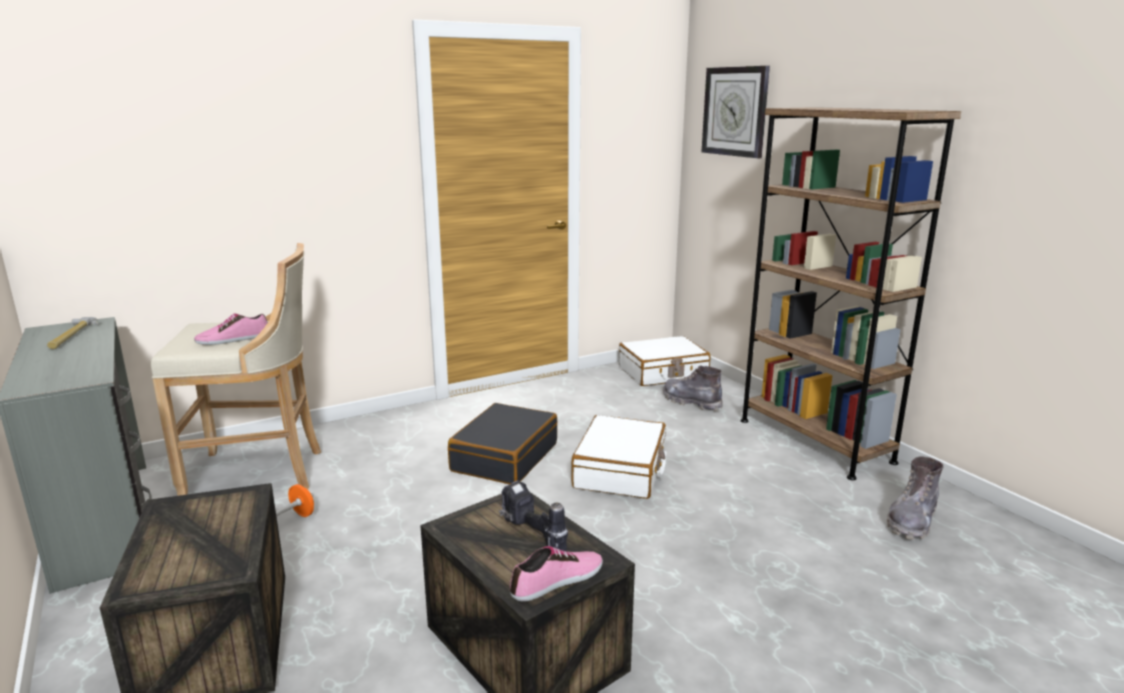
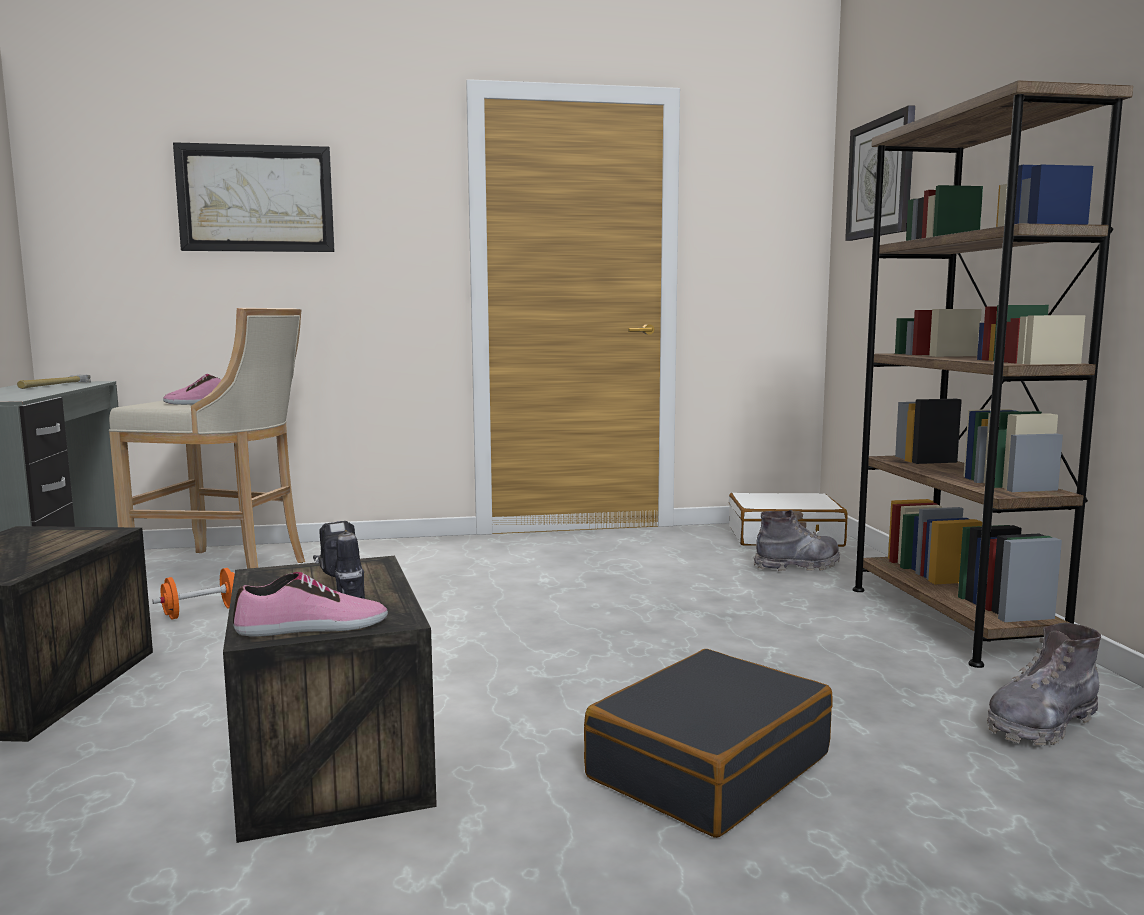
camera: 20 degrees right, 10 degrees down
black suitcase [448,403,557,484] -> black suitcase moved to [584,649,833,838]
white suitcase [571,415,666,499] -> none
grey boot [662,365,723,411] -> grey boot turned 105 degrees clockwise [753,510,840,571]
none -> picture [173,142,335,252]

